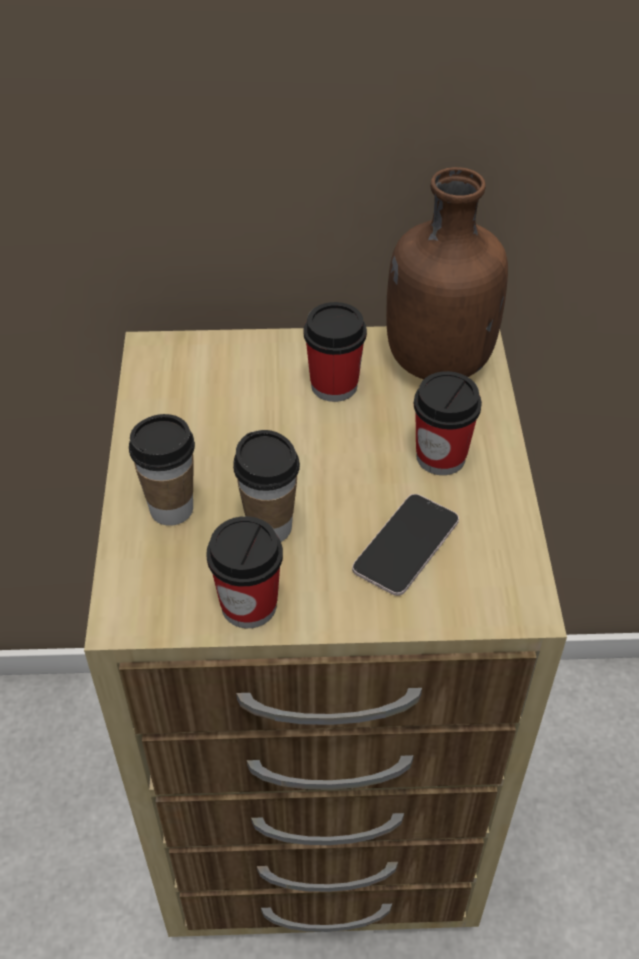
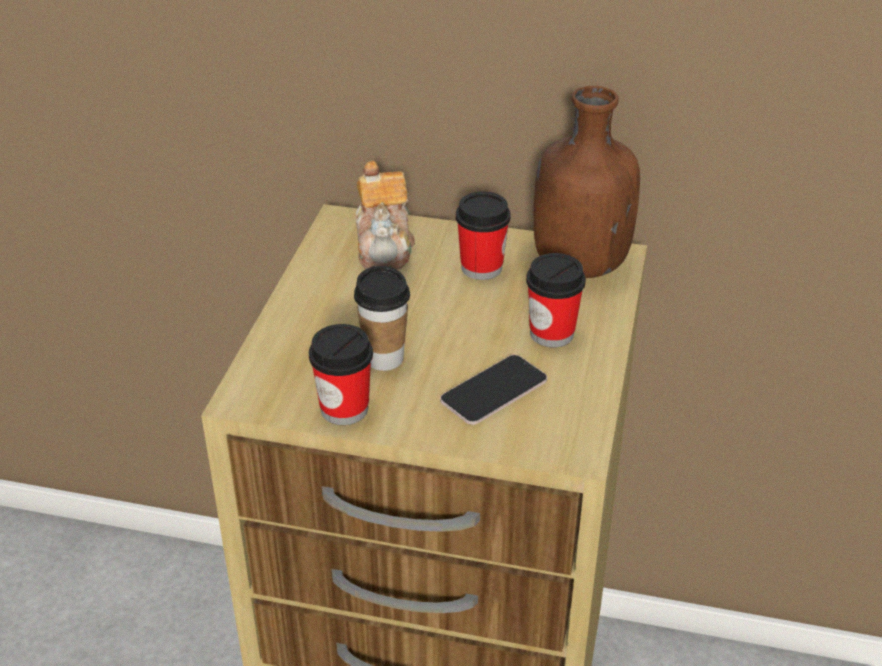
camera: 15 degrees right, 10 degrees down
cup [129,414,195,526] -> none
none -> teapot [356,161,415,270]

